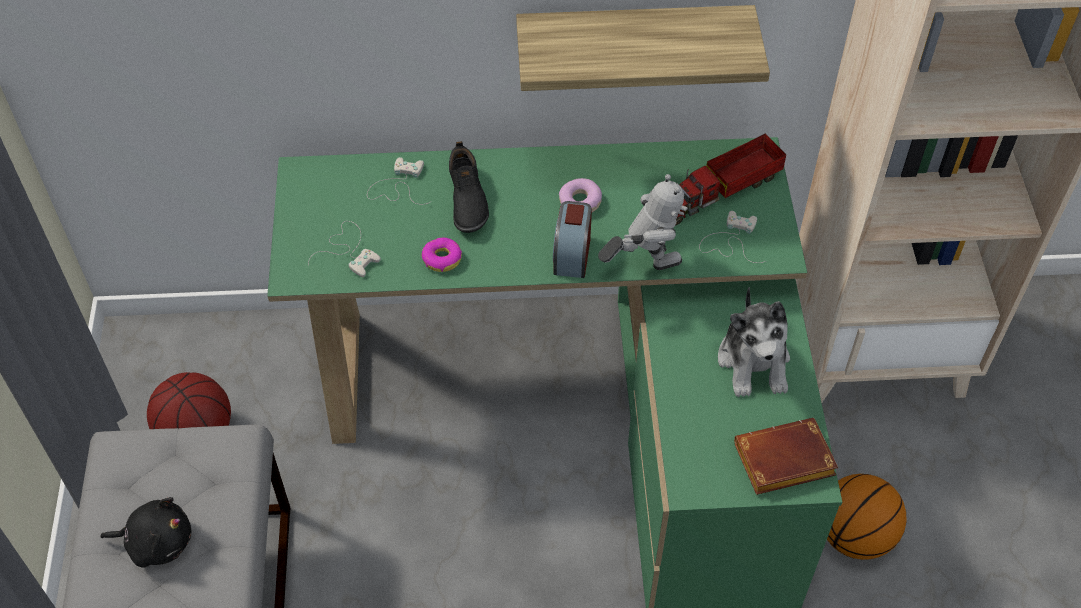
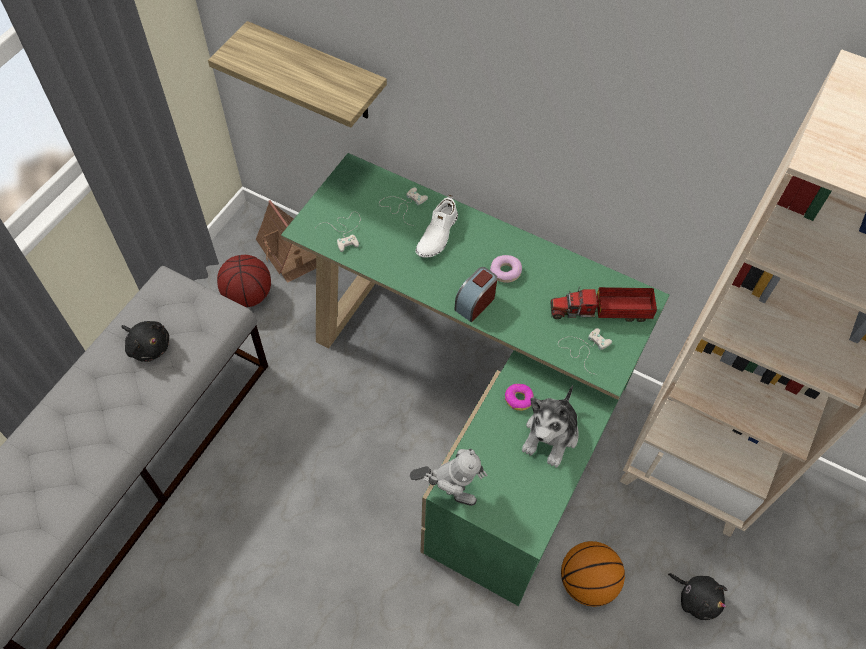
camera: 30 degrees right, 5 degrees up
donut [421,238,462,272] -> donut moved to [505,384,534,411]
black shoe [449,141,489,233] -> white shoe [416,195,458,258]
shelf [516,5,770,91] -> shelf moved to [208,21,387,128]
toy robot [598,174,688,270] -> toy robot moved to [410,449,487,506]
brown book [734,418,838,495] -> none
none -> toy house [256,200,316,283]
none -> black plush toy [668,573,728,620]

